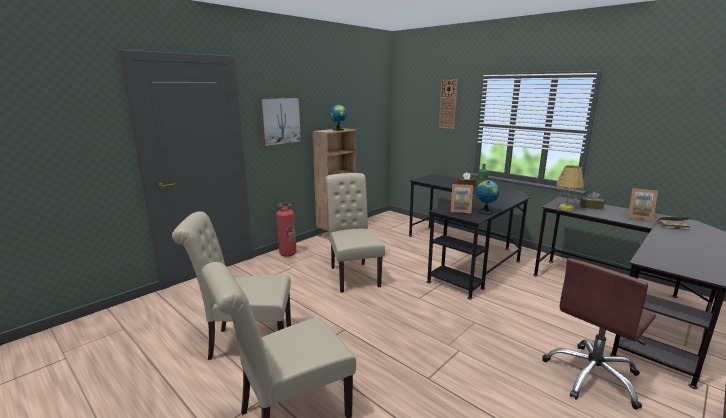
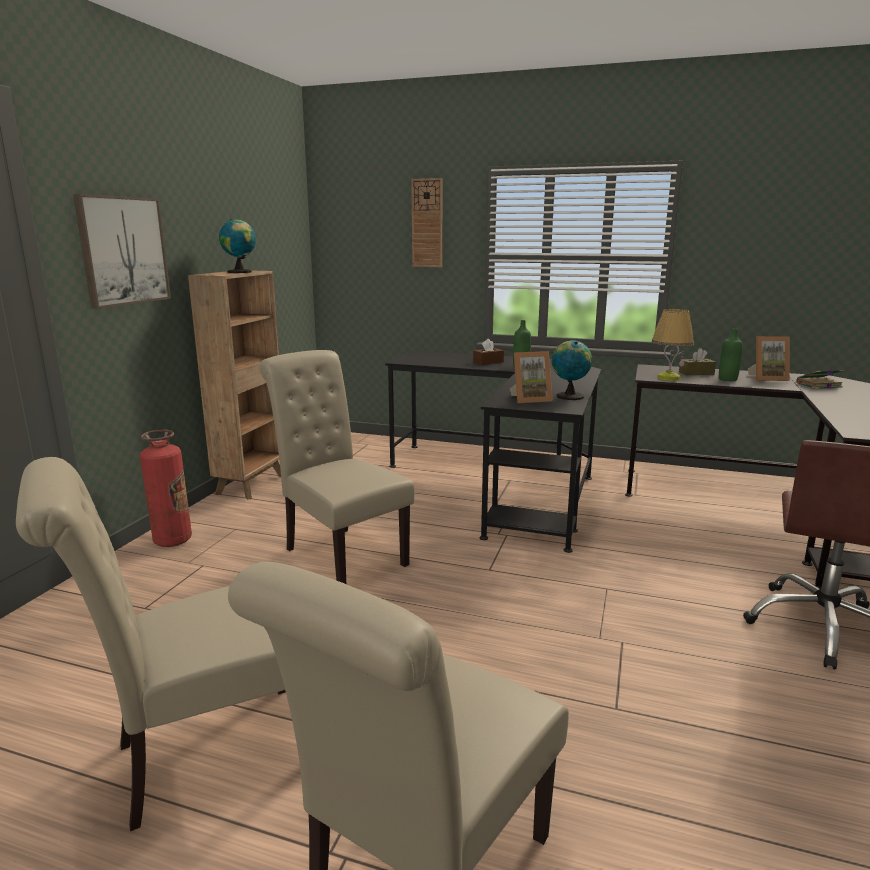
camera: 25 degrees left, 0 degrees up
none -> green bottle [719,328,743,381]

